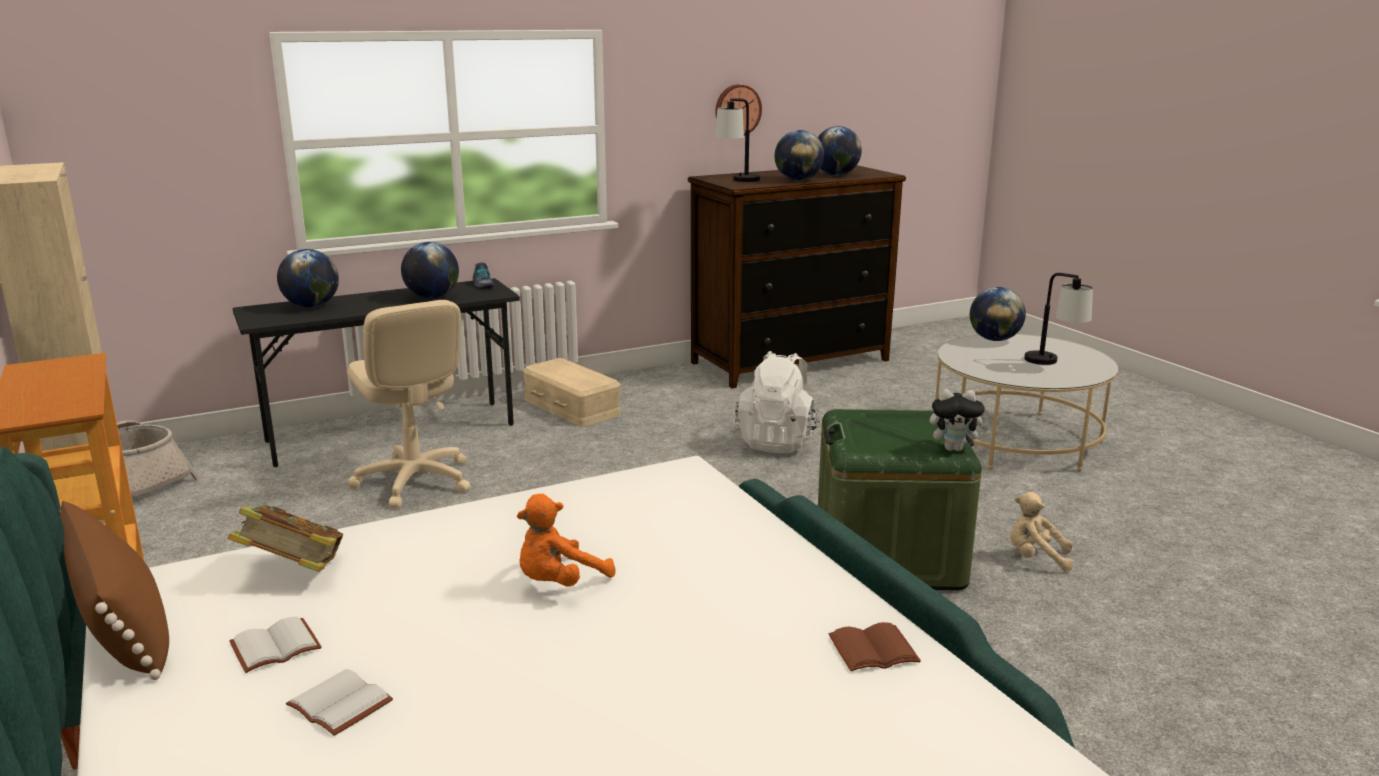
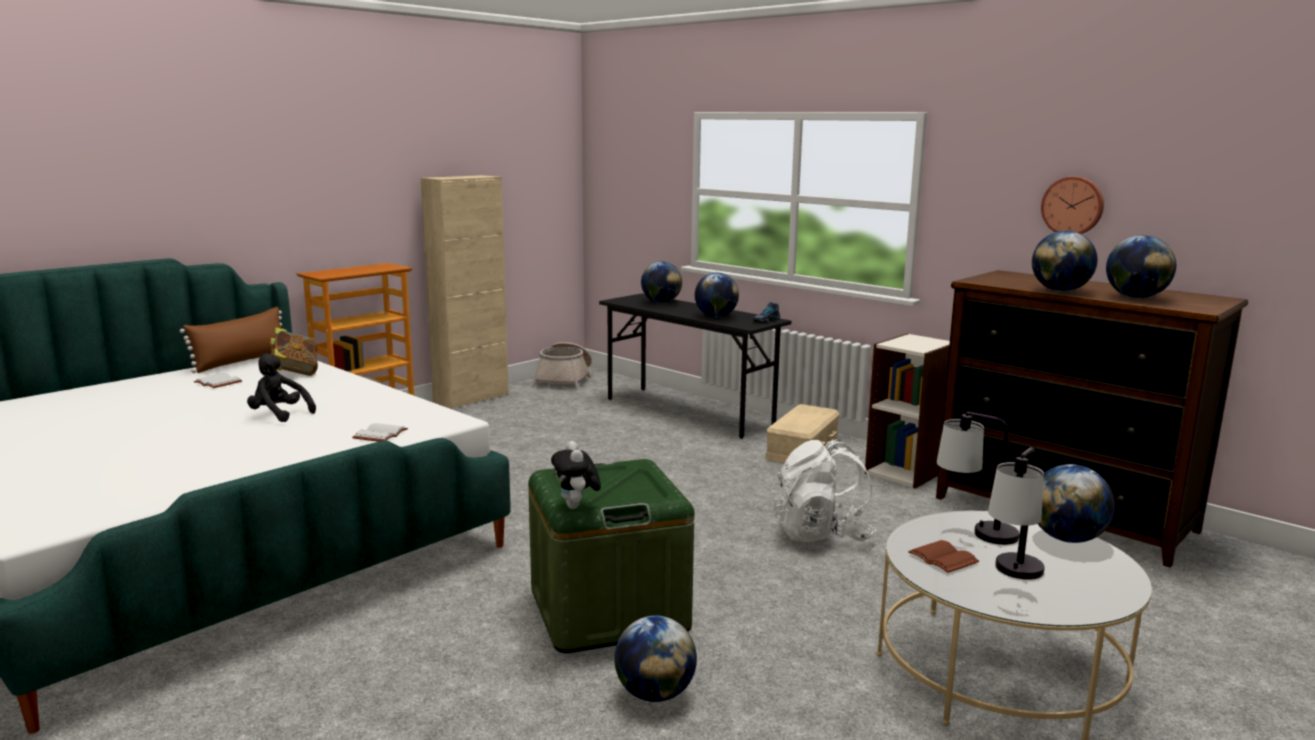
camera: 70 degrees right, 5 degrees down
white book [286,669,393,736] -> white book moved to [352,423,408,442]
beige office chair [347,300,471,508] -> none
orange plush toy [517,494,615,587] -> black plush toy [247,353,316,422]
table lamp [715,98,760,182] -> table lamp moved to [937,411,1020,545]
brown book [829,622,921,671] -> brown book moved to [908,540,979,573]
beige plush toy [1010,492,1073,571] -> globe [614,615,697,702]
none -> bookcase [865,333,950,489]

